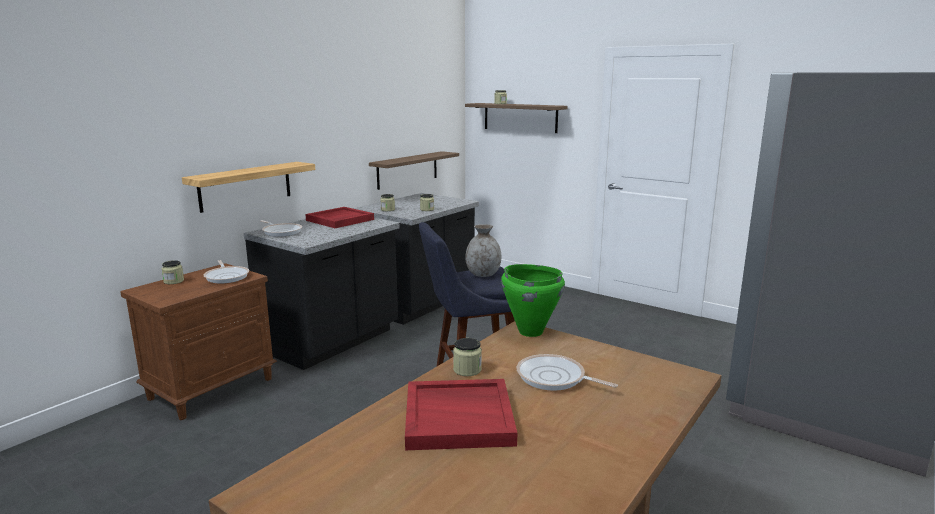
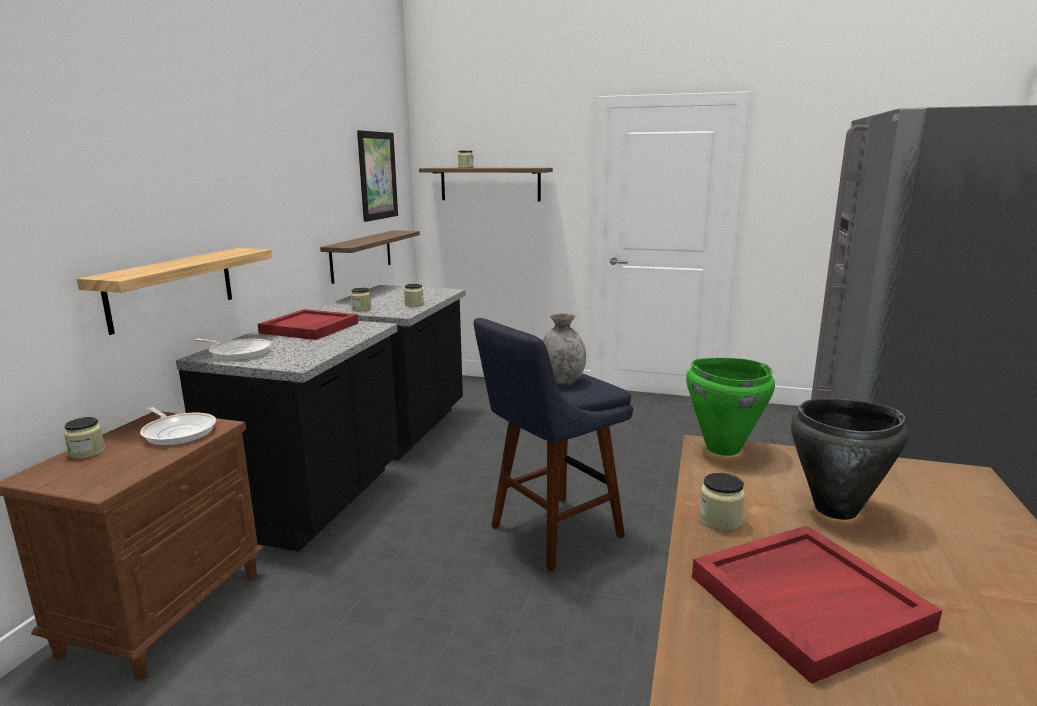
camera: 20 degrees left, 0 degrees up
frying pan [517,354,618,391] -> black cooking pot [791,398,908,520]
none -> picture [357,130,398,222]

